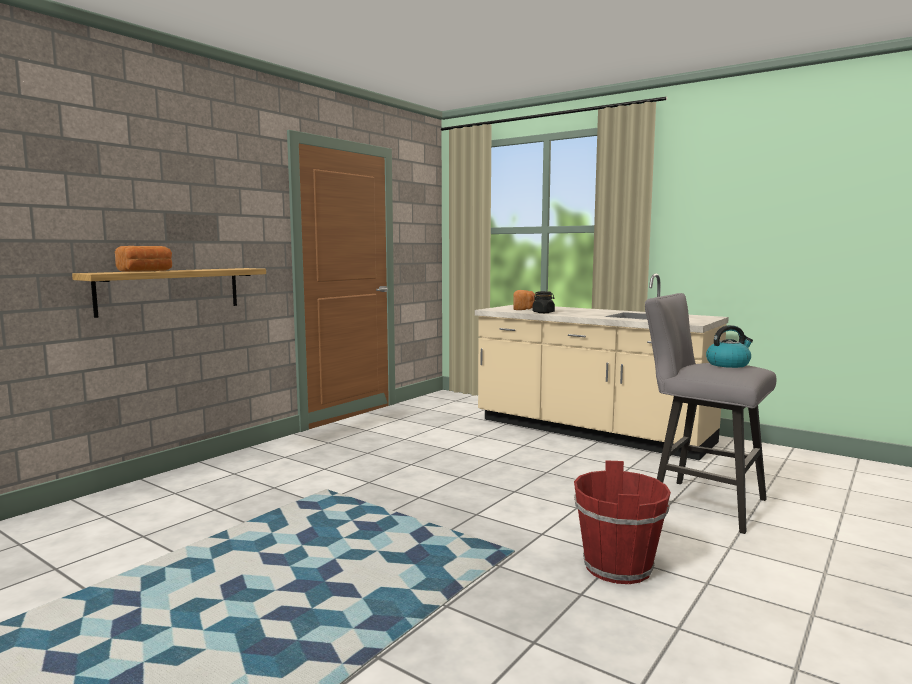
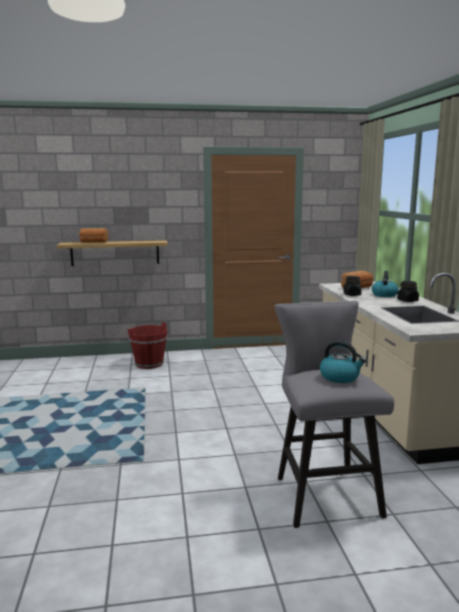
camera: 45 degrees right, 5 degrees up
red bucket [574,460,671,584] -> red bucket moved to [128,322,168,369]
none -> kettle [372,271,399,297]
none -> black jar [397,281,419,302]

